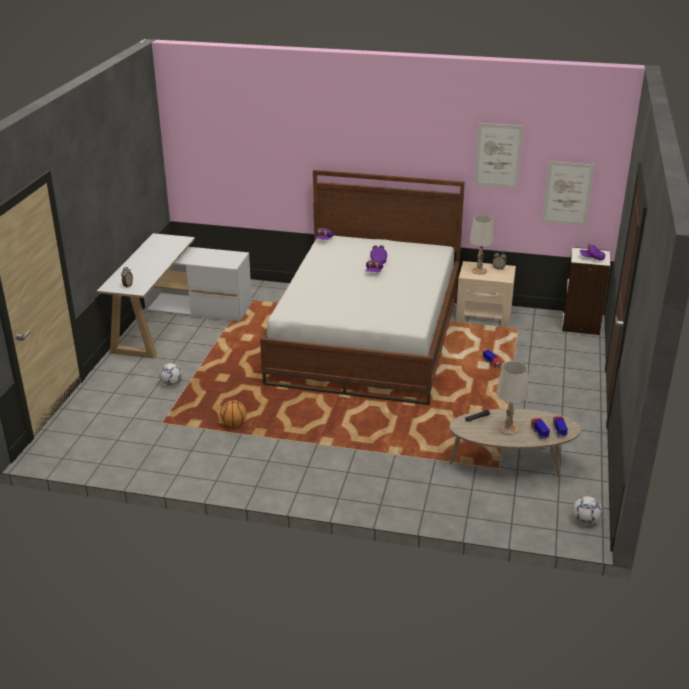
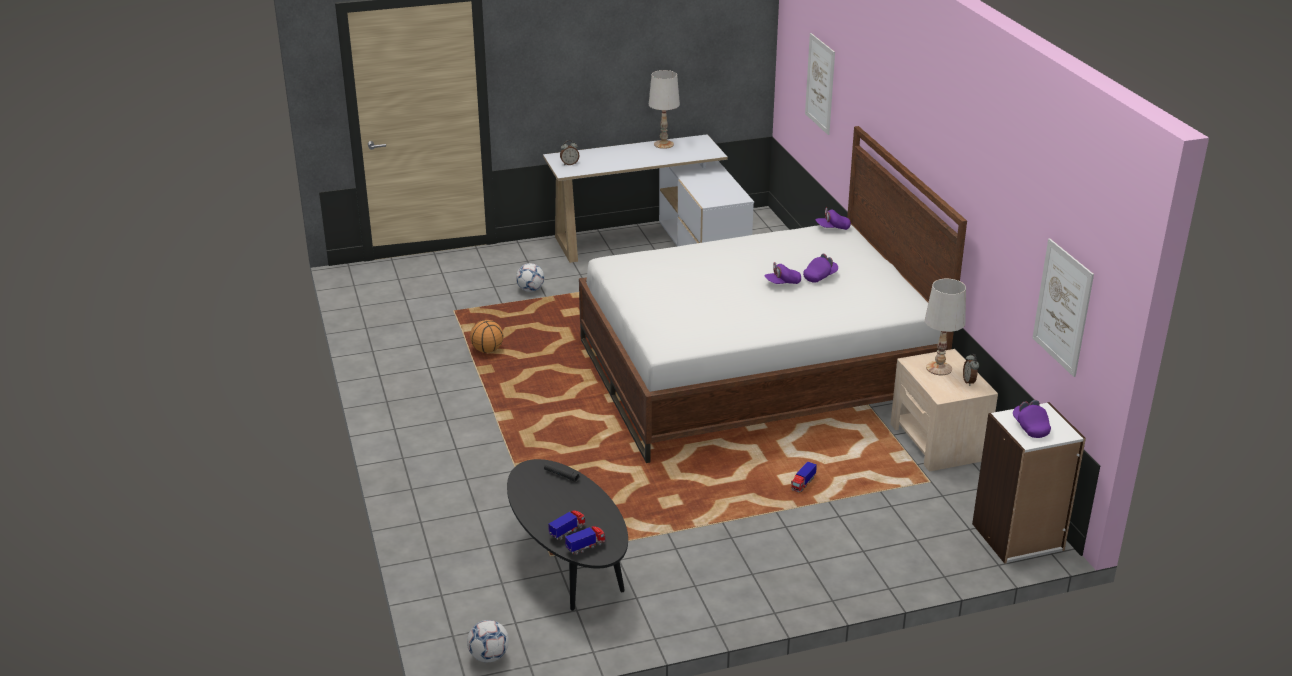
camera: 60 degrees right, 0 degrees up
beige coffee table [449,409,581,477] -> black coffee table [507,459,628,611]
picture [474,123,524,188] -> picture moved to [805,33,835,135]
white table lamp [496,361,528,435] -> white table lamp moved to [649,70,680,149]

